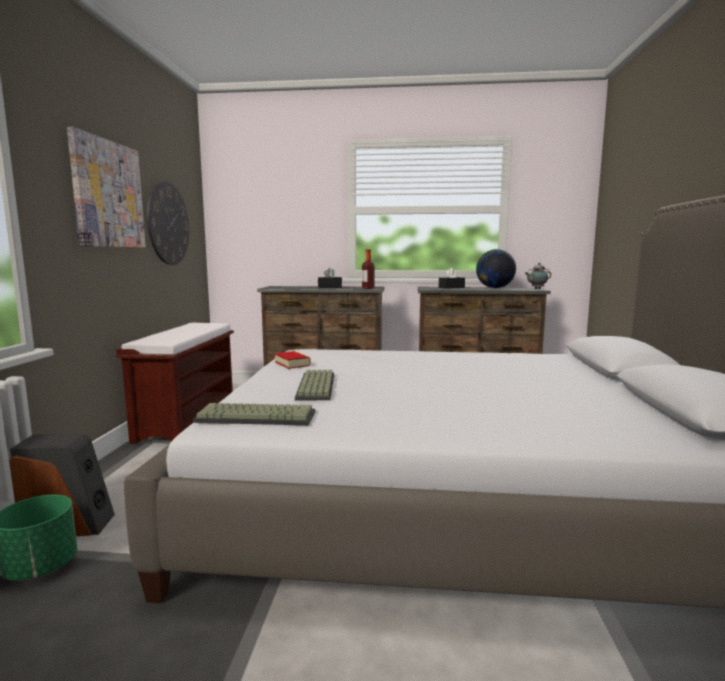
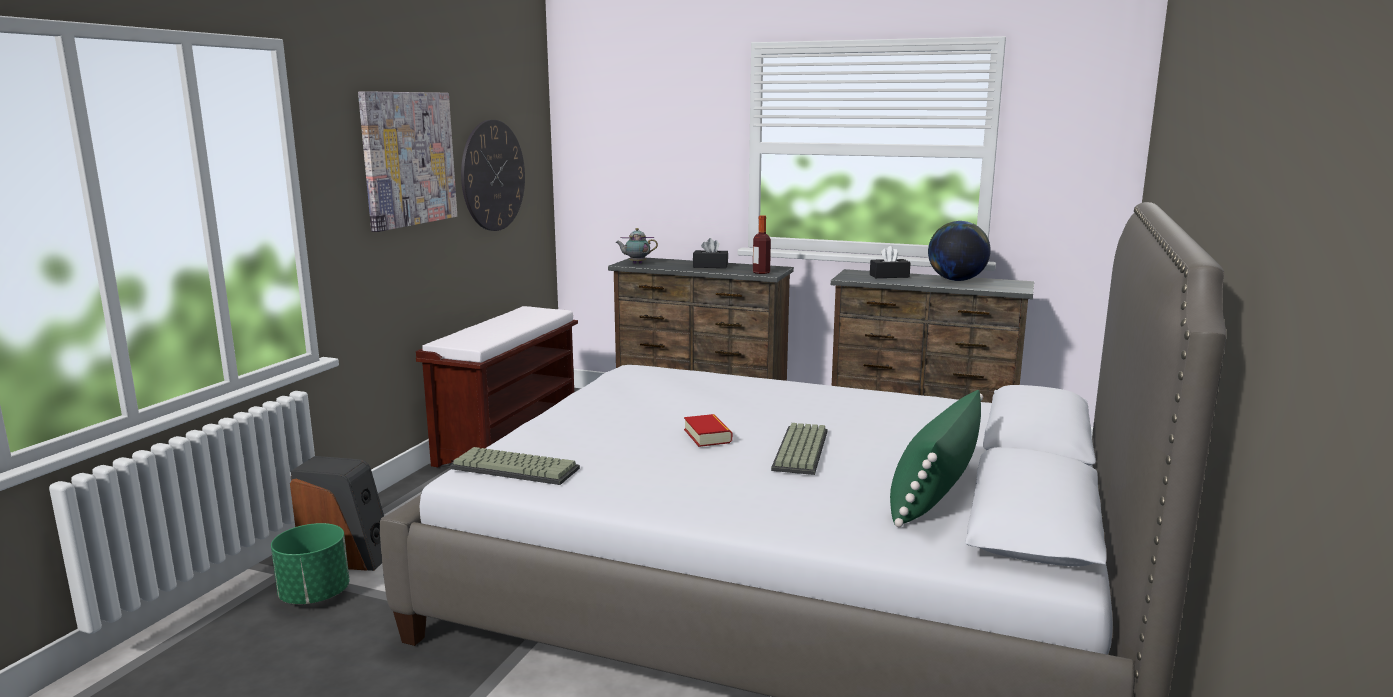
camera: 15 degrees right, 5 degrees up
book [274,351,311,369] -> book moved to [684,414,732,447]
keyboard [295,370,334,401] -> keyboard moved to [771,423,827,475]
teapot [525,263,551,289] -> teapot moved to [615,228,658,264]
none -> green pillow [890,390,983,527]

